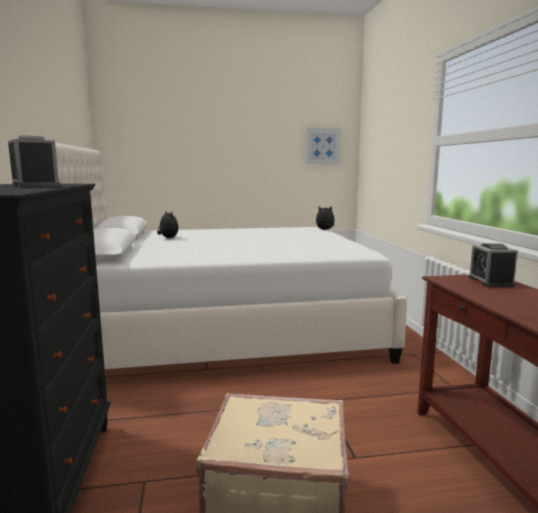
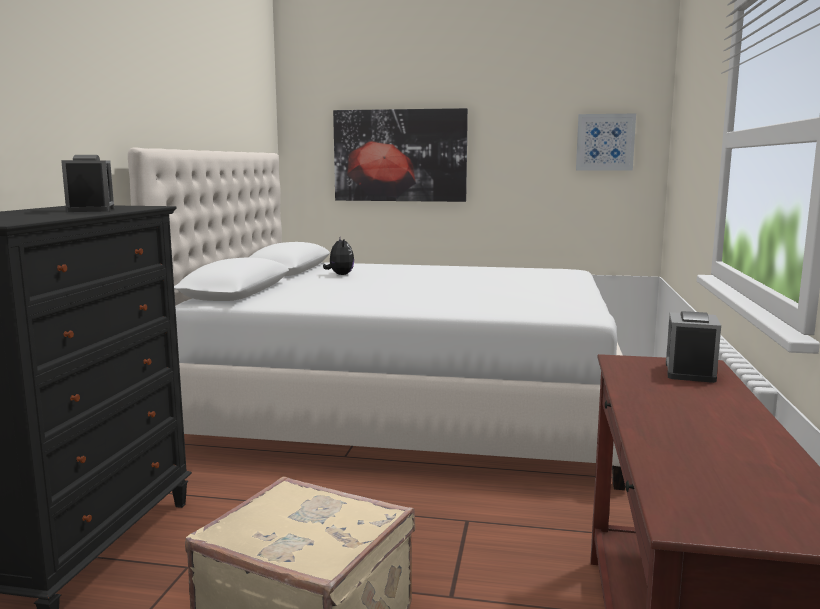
camera: 20 degrees right, 0 degrees up
plush toy [316,206,334,230] -> none
none -> picture [333,108,468,202]

